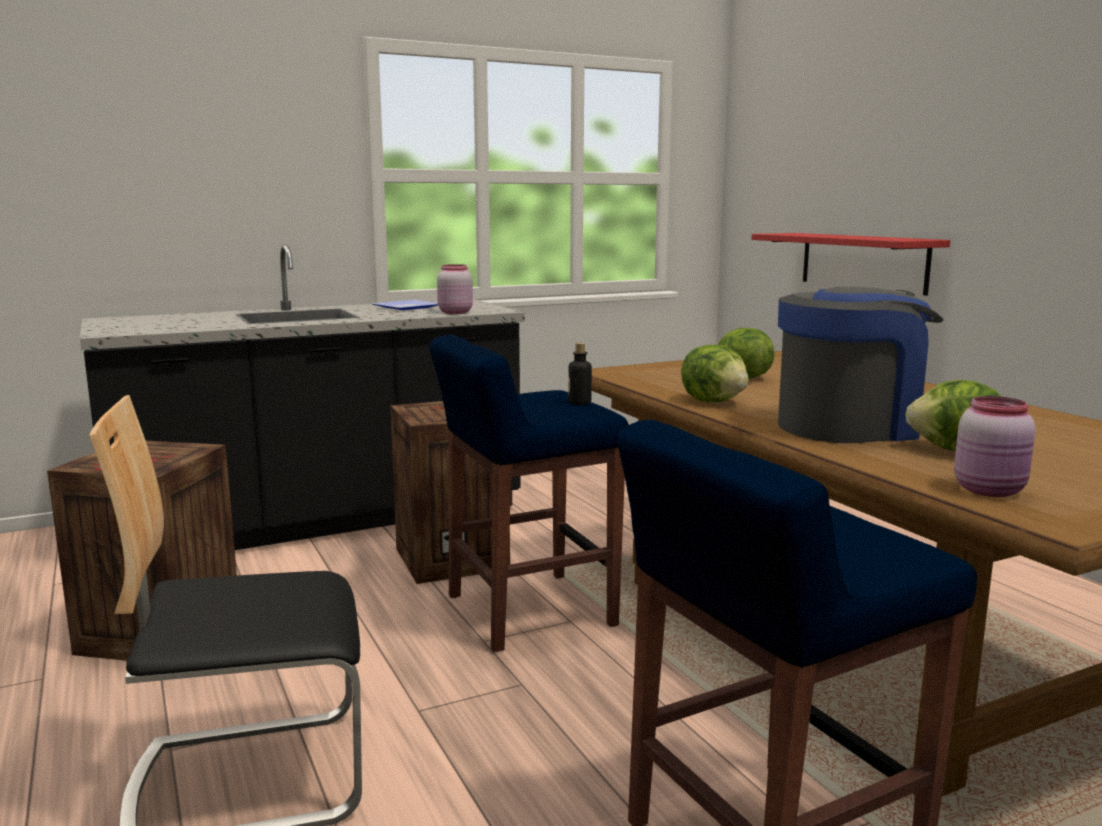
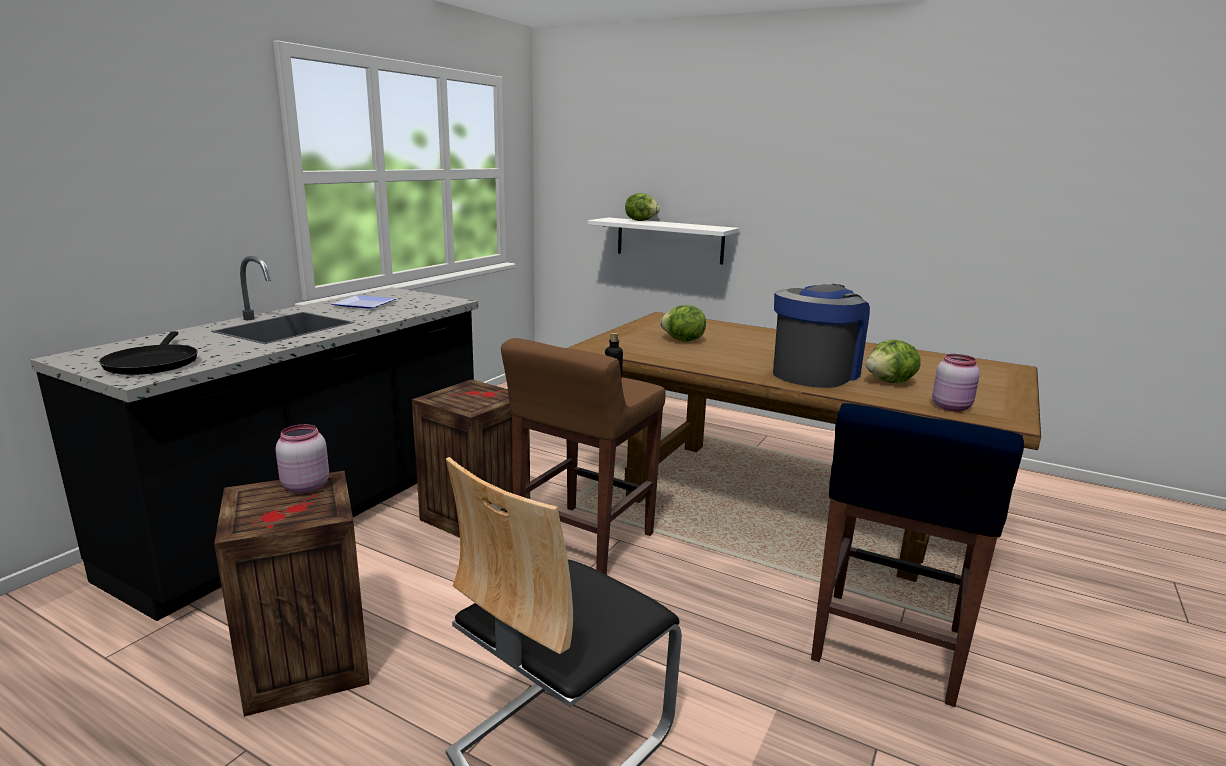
camera: 35 degrees left, 5 degrees up
blue stool [429,335,629,652] -> brown stool [501,338,666,575]
pink jar [437,264,473,314] -> pink jar moved to [275,424,329,494]
lettuce [681,345,749,402] -> lettuce moved to [625,193,660,221]
red shelf [752,233,950,296] -> white shelf [588,217,739,264]
none -> black frying pan [99,331,198,375]

